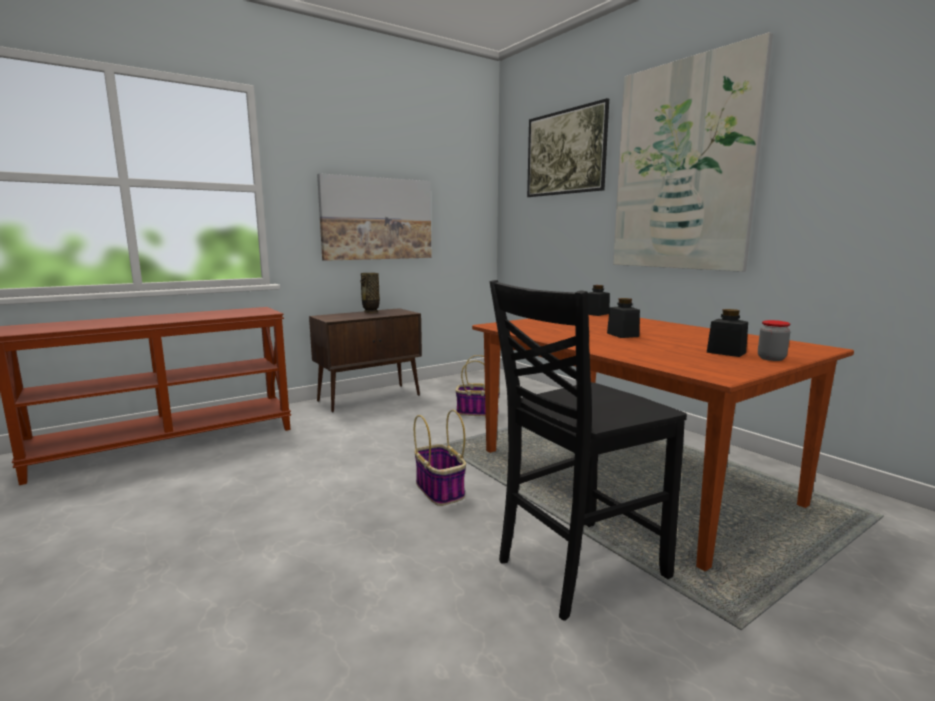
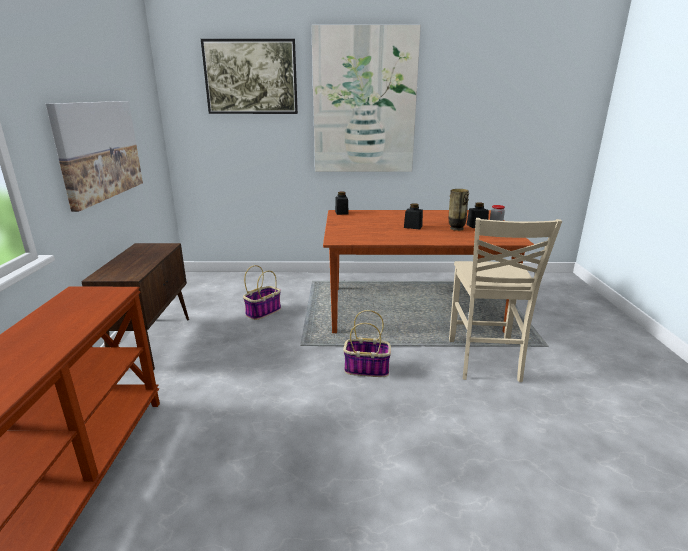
camera: 55 degrees left, 10 degrees up
vase [360,273,380,313] -> vase moved to [449,189,469,231]
black chair [490,280,687,621] -> beige chair [449,218,562,382]

